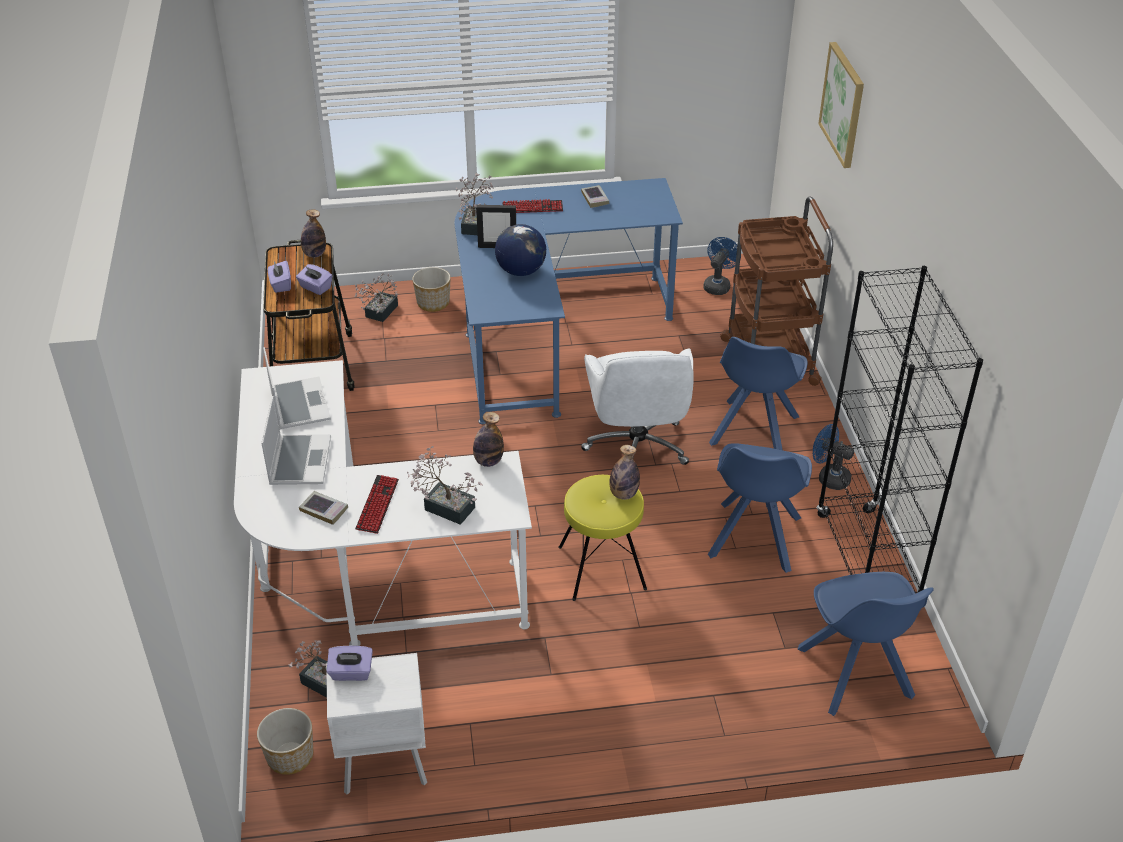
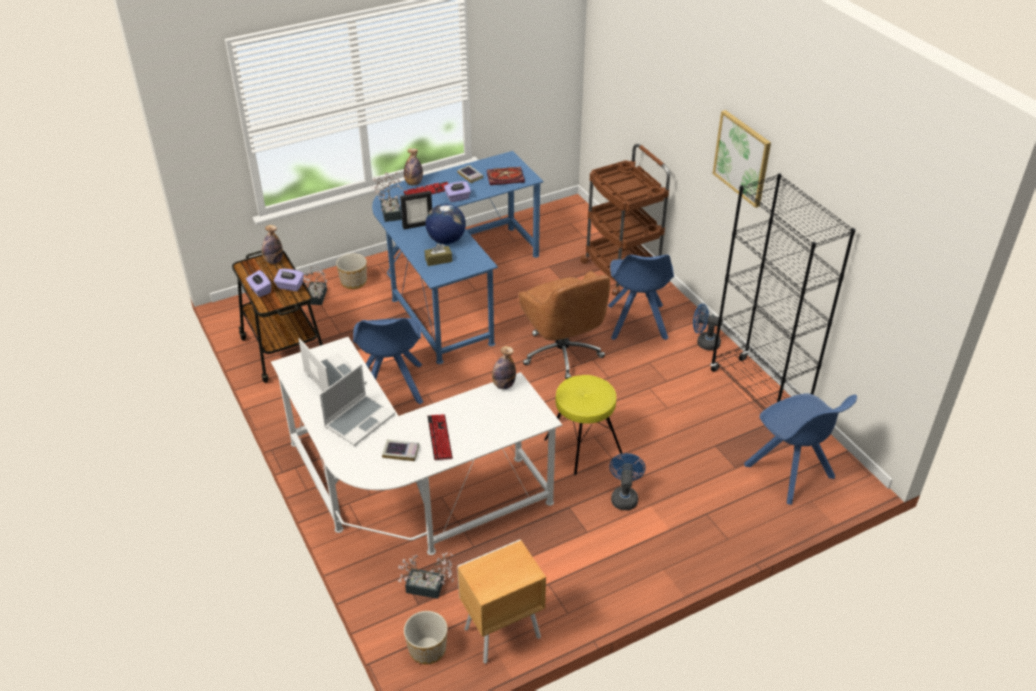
camera: 20 degrees left, 0 degrees up
laptop [261,396,331,485] -> laptop turned 60 degrees clockwise [319,364,395,446]
white nightstand [326,653,427,795] -> brown nightstand [457,539,546,664]
purple tissue box [327,646,373,681] -> purple tissue box moved to [444,181,471,202]
potted plant [407,446,483,525] -> none
white office chair [581,348,693,465] -> brown office chair [519,271,610,379]
bottle [609,445,640,500] -> bottle moved to [404,148,423,185]
blue fan [703,237,741,295] -> blue fan moved to [609,453,646,510]
blue chair [708,444,812,573] -> blue chair moved to [353,318,423,404]
picture [818,42,864,168] -> picture moved to [712,110,771,208]
none -> brown tissue box [425,244,452,266]
none -> book [487,167,525,185]

